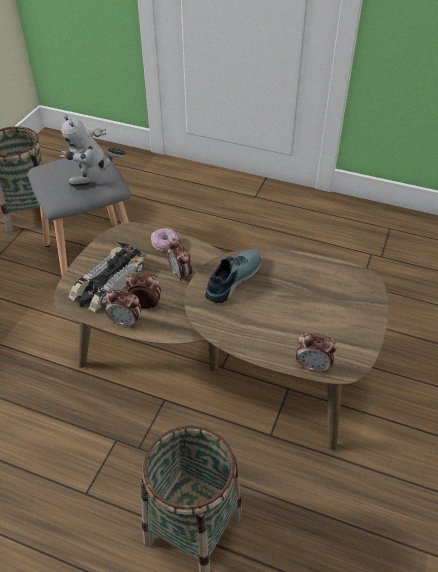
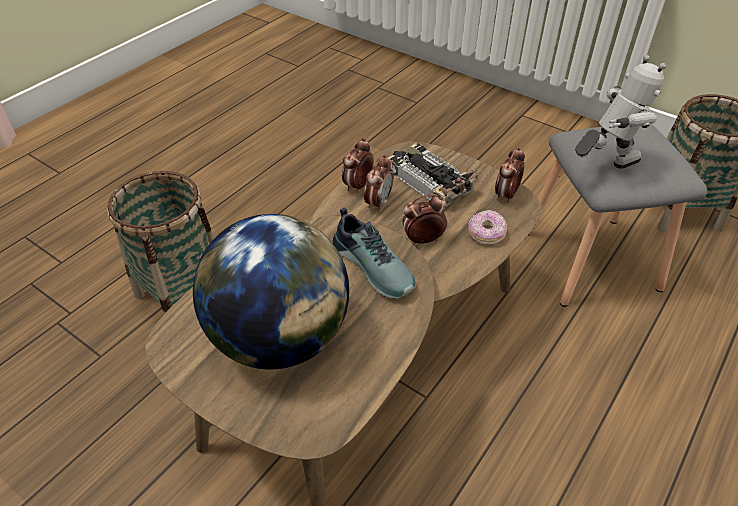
camera: 105 degrees right, 0 degrees up
toy robot [60,115,125,187] -> toy robot turned 75 degrees clockwise [575,55,666,169]
alarm clock [296,332,338,373] -> alarm clock moved to [495,147,525,202]
none -> globe [193,214,349,369]

